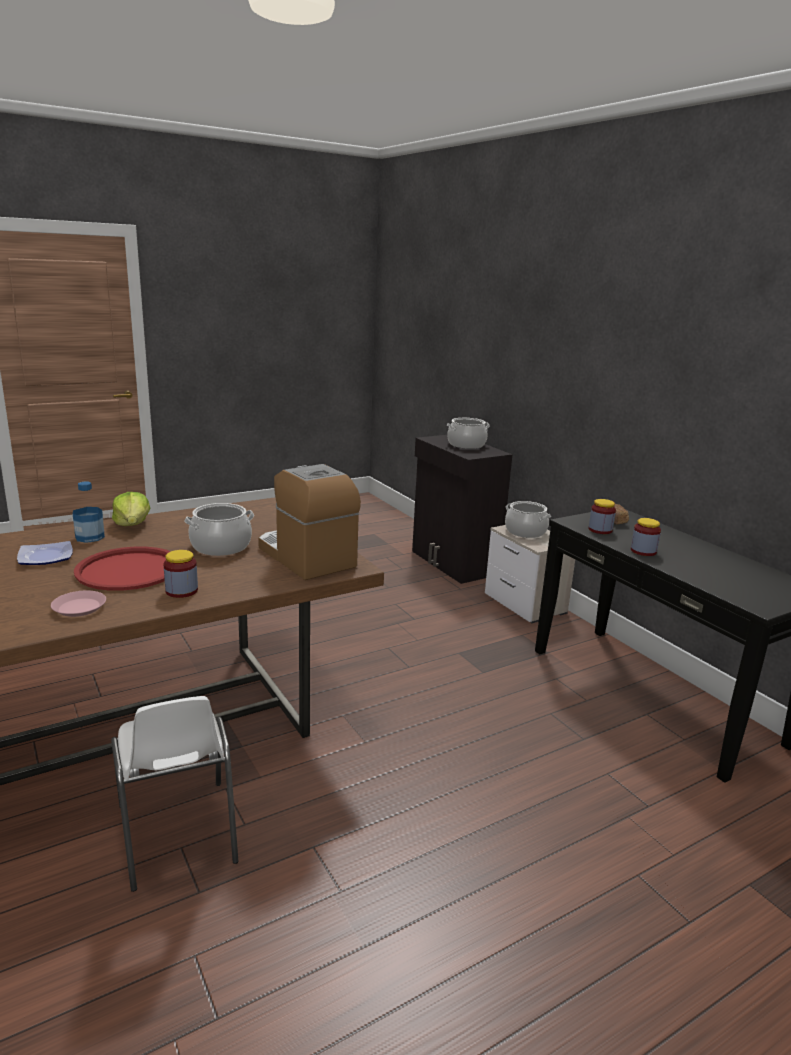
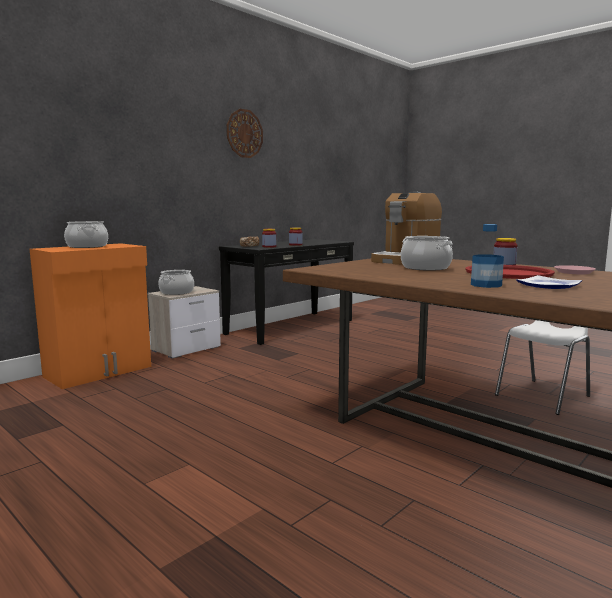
camera: 105 degrees left, 10 degrees down
lettuce [112,492,150,526] -> none
black cabinet [412,435,513,584] -> orange cabinet [30,243,151,389]
none -> wall clock [227,109,263,158]

